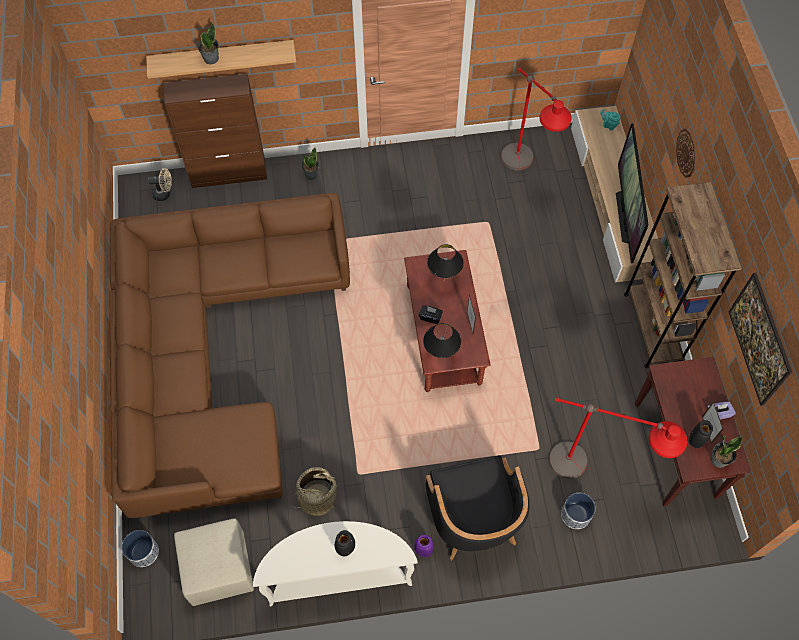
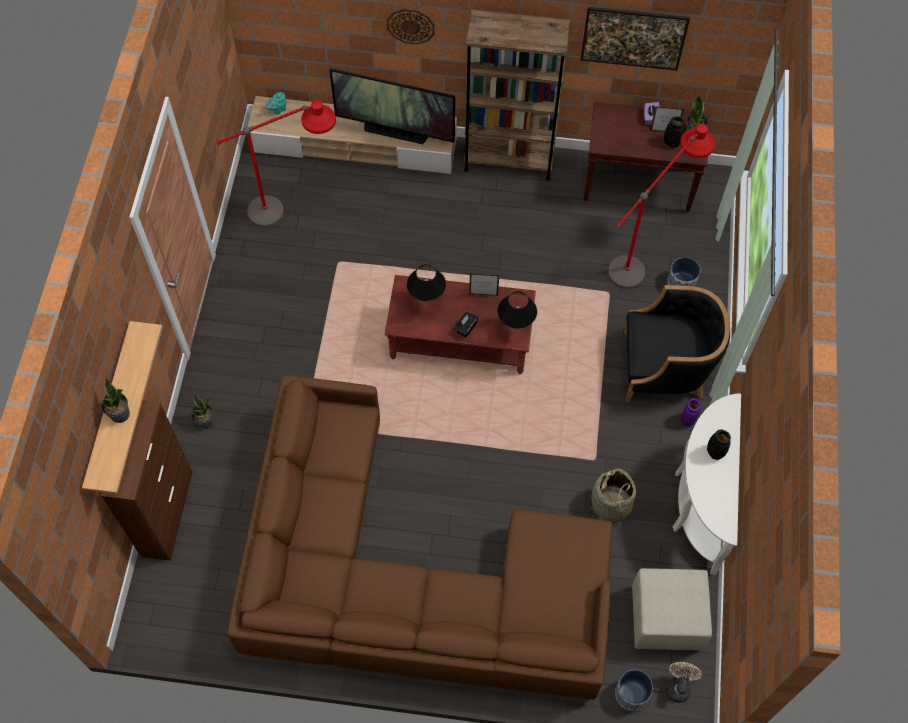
camera: 75 degrees left, 0 degrees up
beige fan [148,168,172,201] -> beige fan moved to [666,662,702,703]

